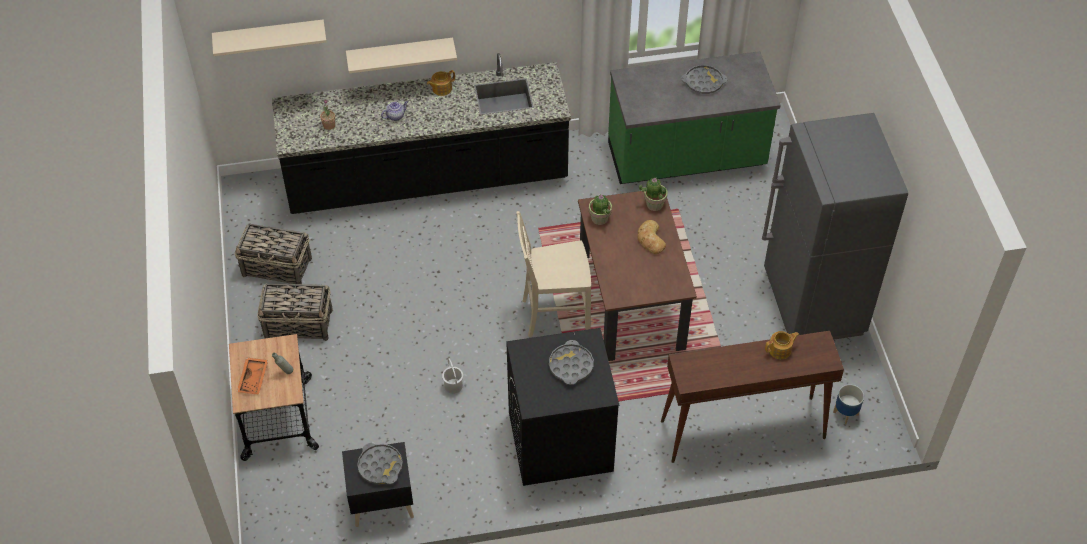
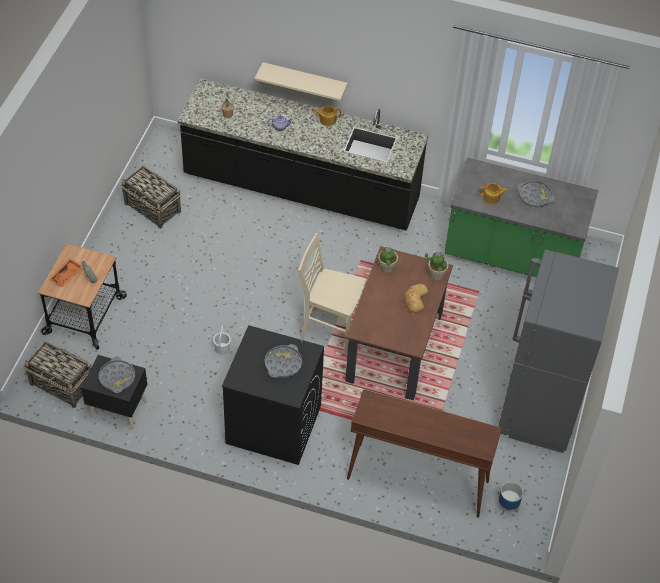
camera: 25 degrees right, 0 degrees up
beige shelf [212,20,327,56] -> none
basket [257,283,333,341] -> basket moved to [23,341,92,408]
teapot [765,331,799,359] -> teapot moved to [479,183,508,205]

